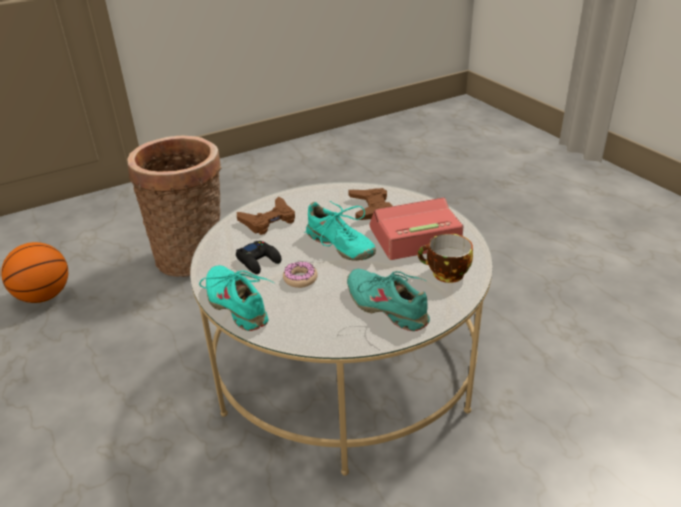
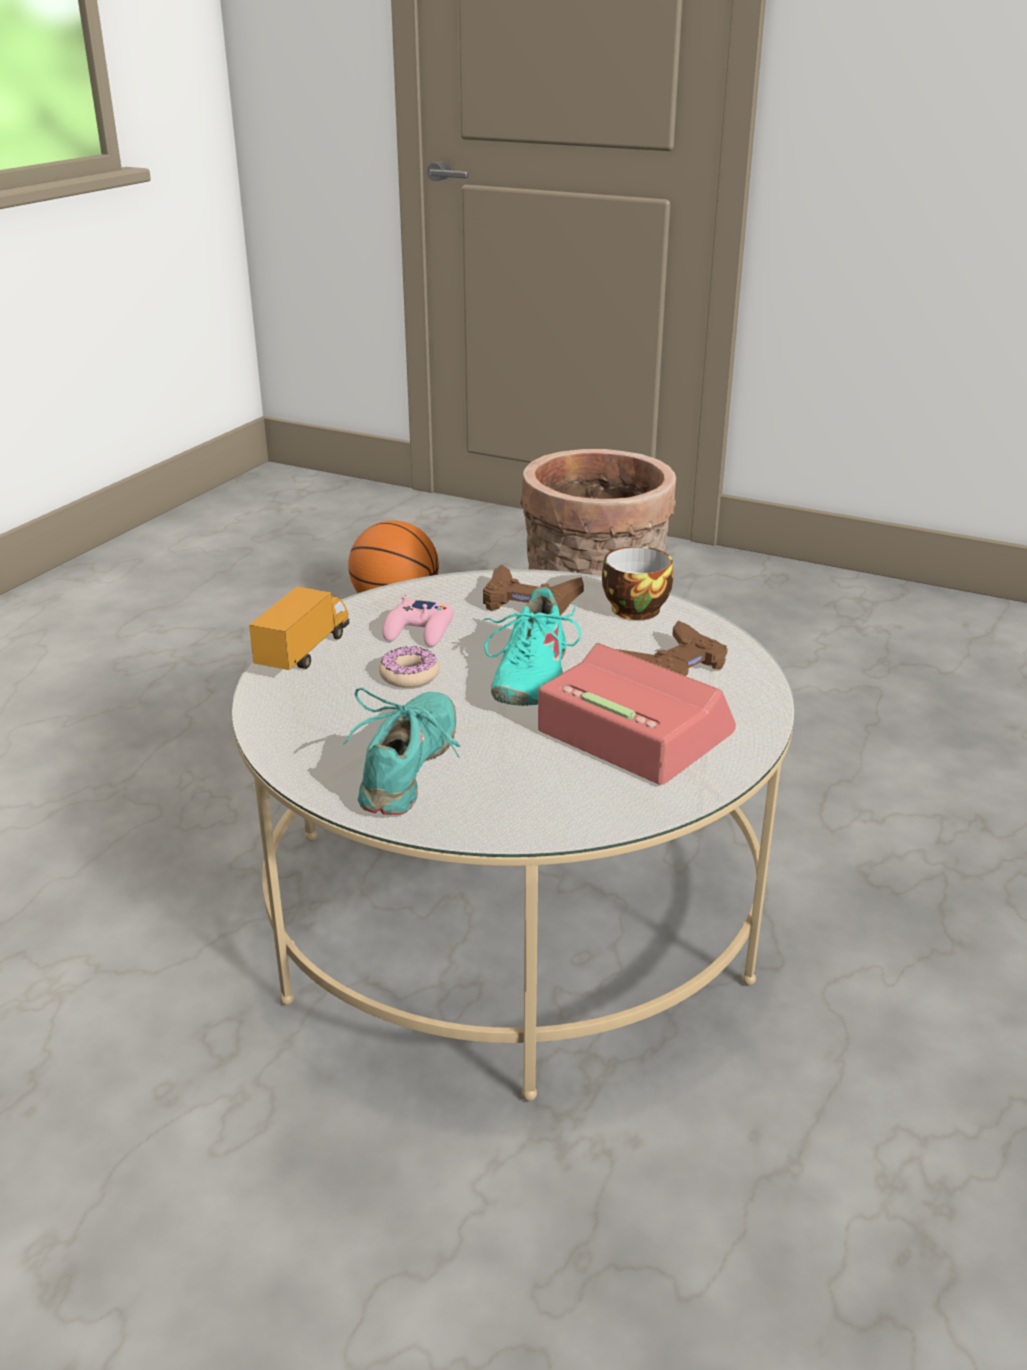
camera: 55 degrees right, 5 degrees down
turquoise shoe [199,265,274,331] -> toy truck [249,587,349,670]
black game controller [236,241,282,274] -> pink game controller [382,595,453,647]
cup [418,233,473,283] -> cup moved to [602,546,673,620]

